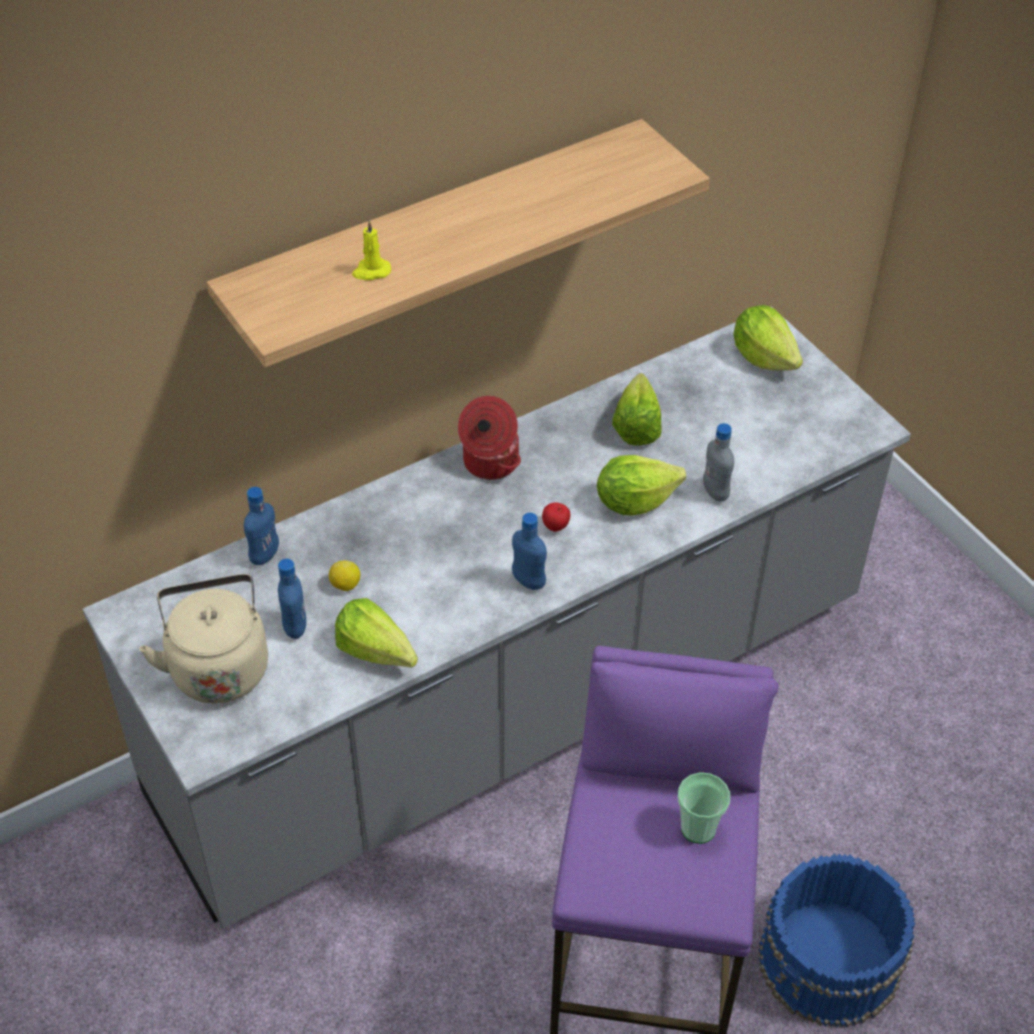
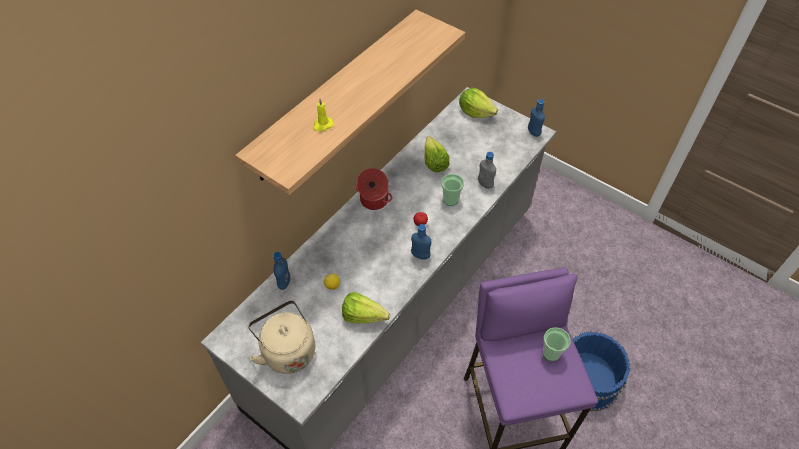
camera: 20 degrees left, 5 degrees up
blue bottle [278,559,306,639] -> blue bottle moved to [528,99,545,137]
lettuce [597,455,686,516] -> cup [441,174,464,206]

